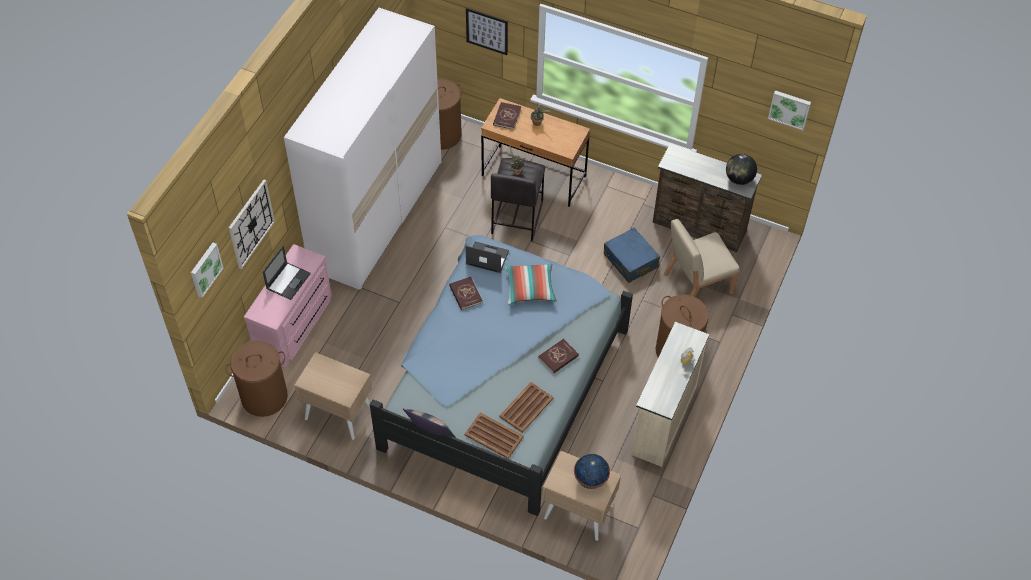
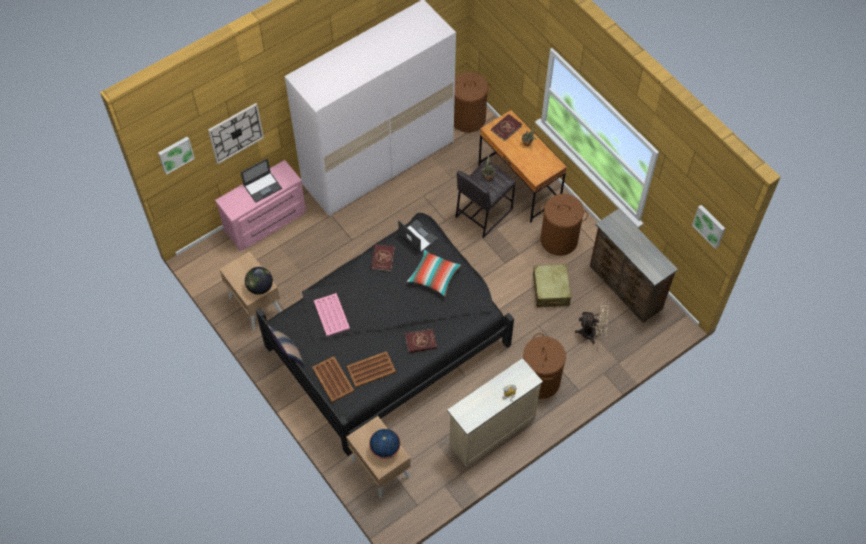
camera: 30 degrees right, 5 degrees up
brown laundry basket [225,341,288,417] -> brown laundry basket moved to [540,194,588,256]
blue bed [370,235,633,516] -> black bed [256,213,514,456]
picture [466,8,508,55] -> none
blue suitcase [604,228,660,283] -> beige suitcase [533,264,571,307]
beige chair [664,219,739,297] -> beige fan [575,304,609,344]
globe [726,154,757,185] -> globe moved to [245,267,273,295]
none -> pink tray [314,293,350,336]

